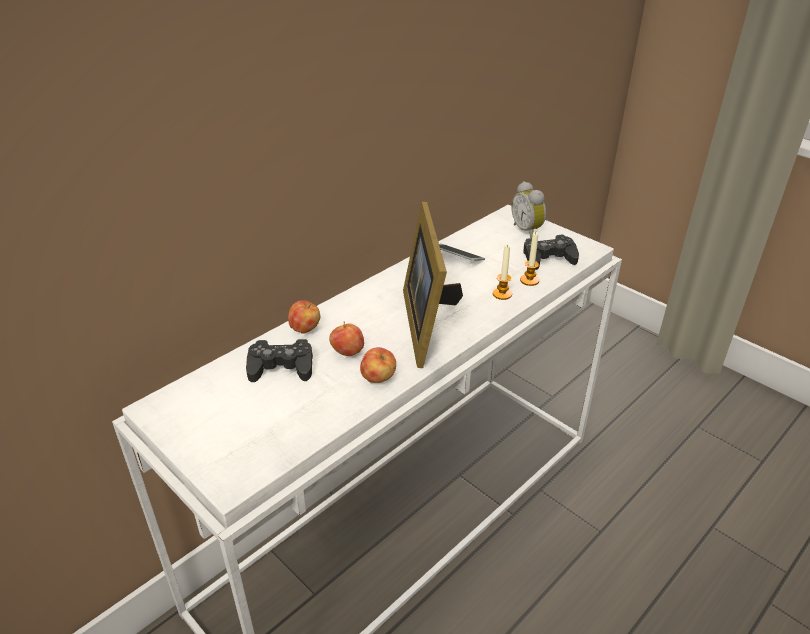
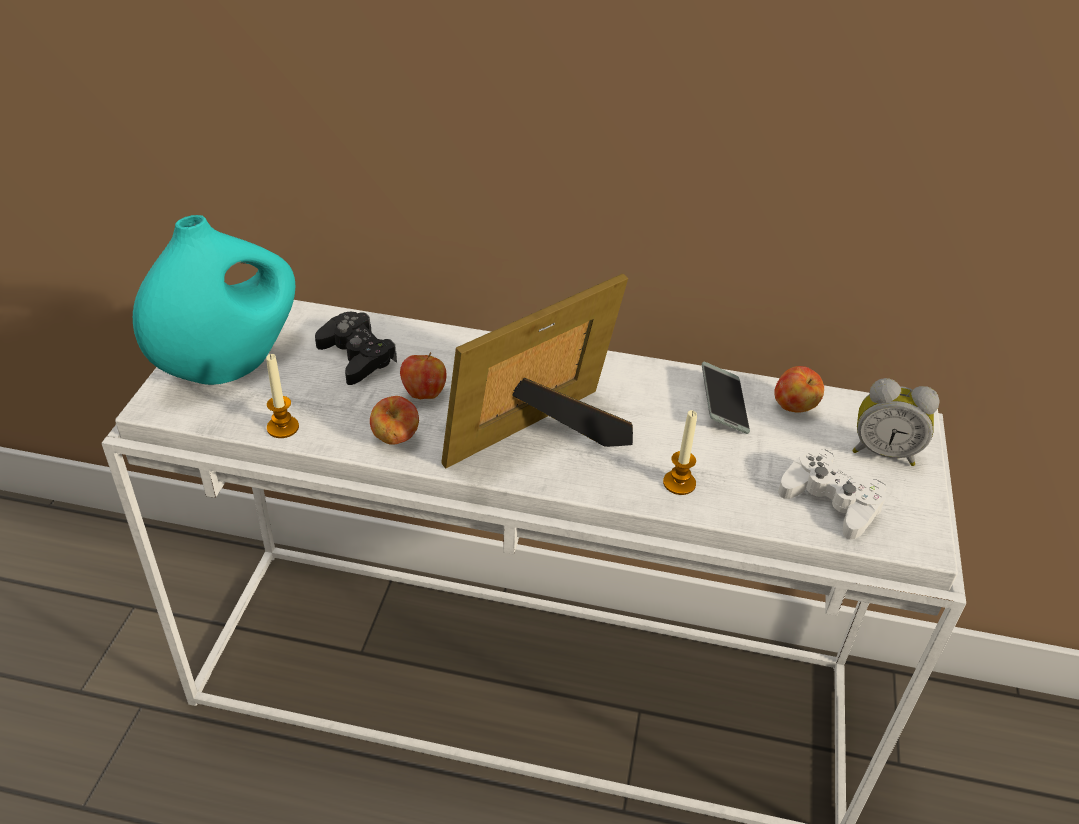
camera: 55 degrees right, 5 degrees up
apple [288,300,320,334] -> apple moved to [774,366,824,412]
alarm clock [512,181,546,238] -> alarm clock turned 105 degrees counterclockwise [852,378,939,466]
candle [520,232,539,286] -> candle moved to [266,354,299,438]
black game controller [523,235,579,270] -> white game controller [778,449,887,539]
none -> turquoise vase [133,215,295,385]

